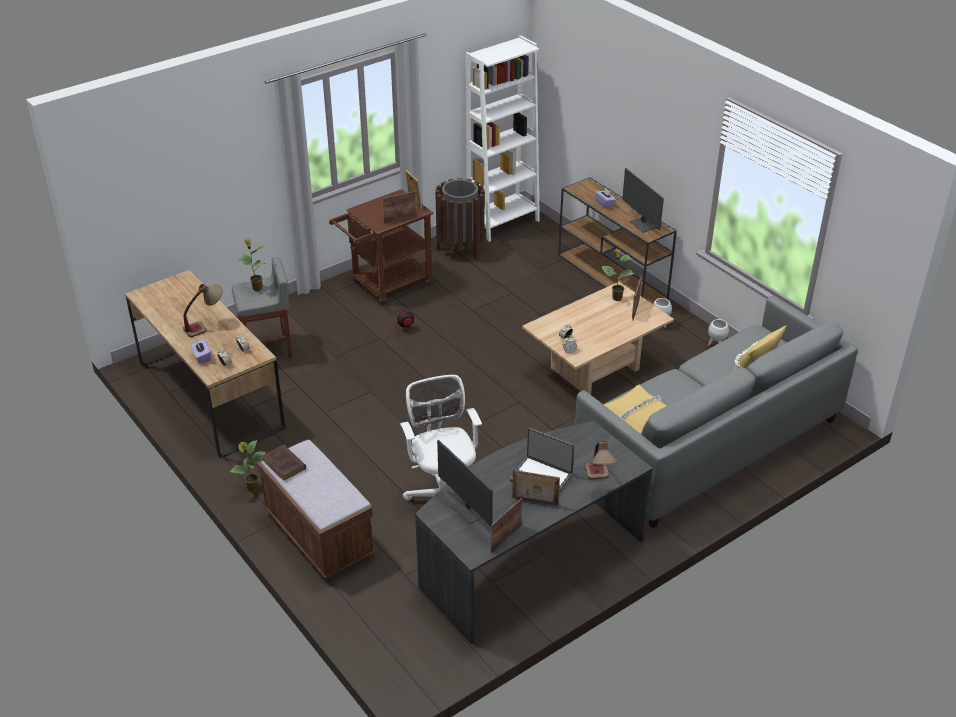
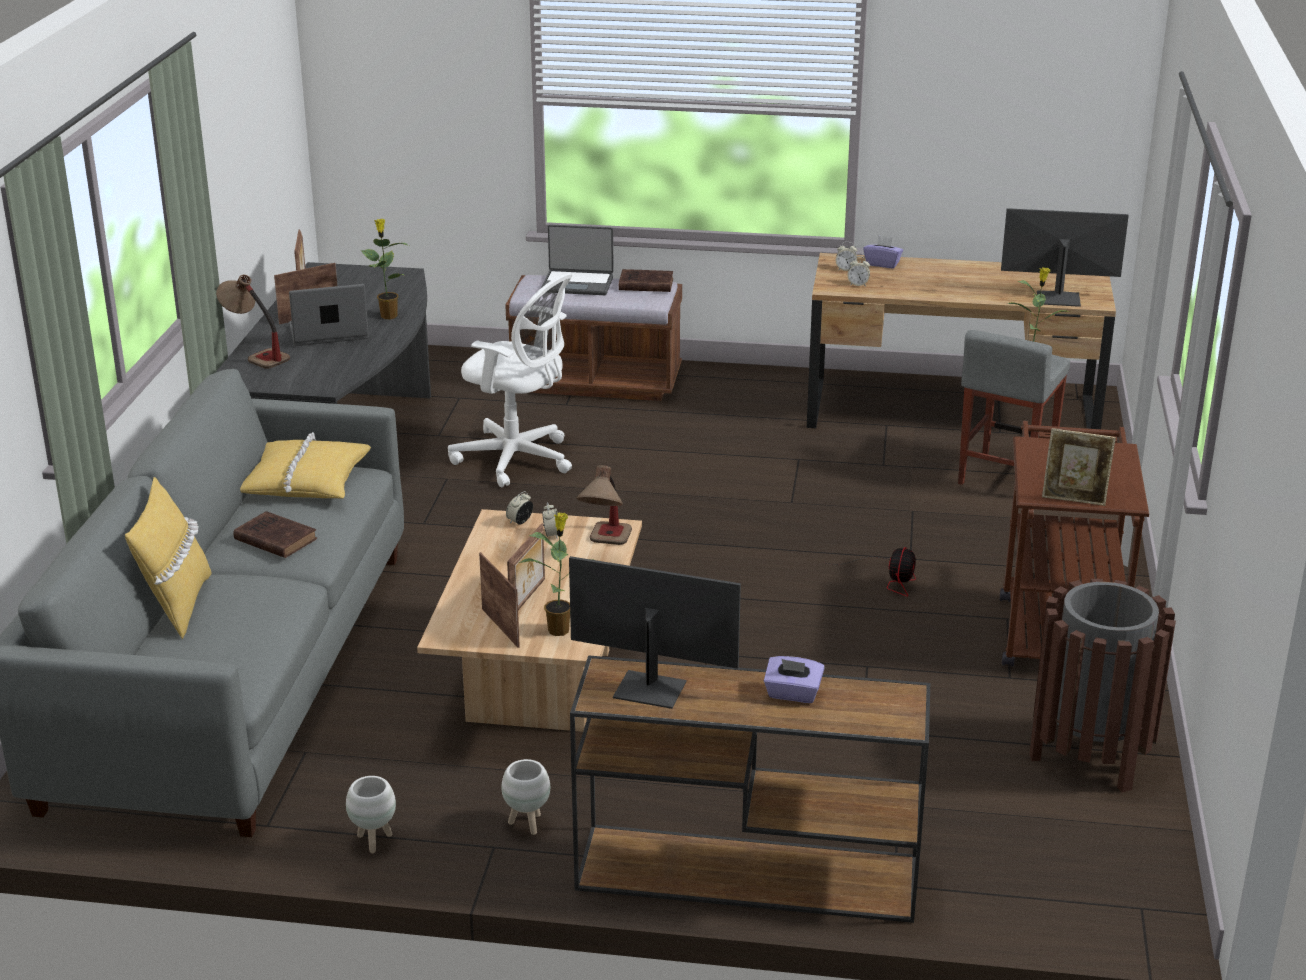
camera: 135 degrees right, 10 degrees down
table lamp [183,284,223,337] -> table lamp moved to [576,465,632,545]
potted plant [230,440,265,492] -> potted plant moved to [361,219,409,319]
picture frame [382,191,417,223] -> picture frame moved to [507,523,545,610]
monitor [437,440,493,526] -> monitor moved to [1001,208,1129,307]
white bookcase [466,35,540,242] -> none
none -> brown book [233,511,317,558]
none -> laptop [541,224,614,295]

